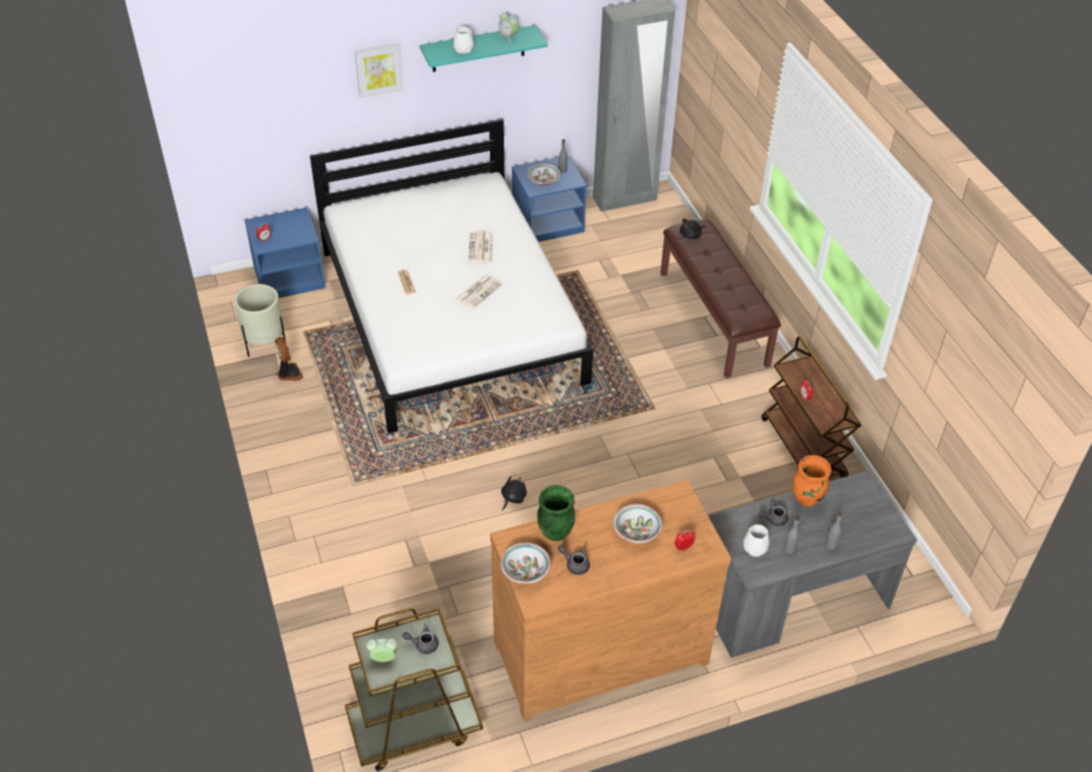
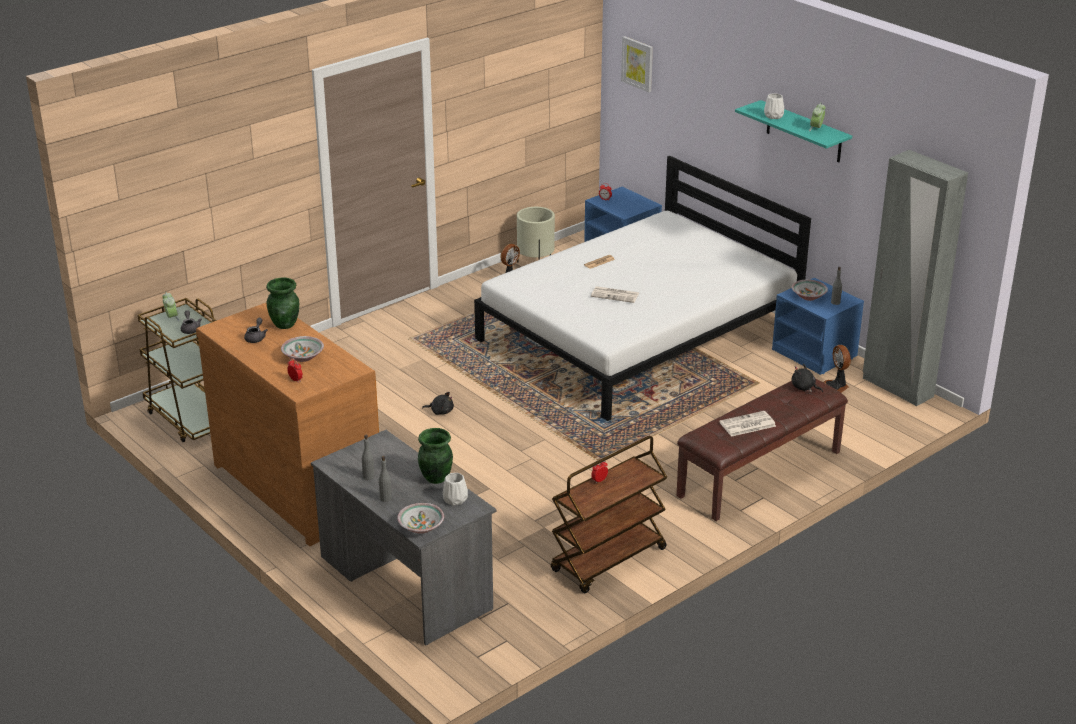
camera: 70 degrees right, 15 degrees down
picture [355,43,404,98] -> picture moved to [621,36,653,92]
newspaper [468,231,493,263] -> newspaper moved to [719,411,776,437]
bowl [501,543,551,584] -> bowl moved to [397,503,444,534]
white vase [744,524,770,557] -> white vase moved to [443,473,468,506]
grey teapot [759,501,788,526] -> none
orange vase [793,455,832,507] -> green vase [418,428,453,484]
none -> fan [823,345,851,393]

